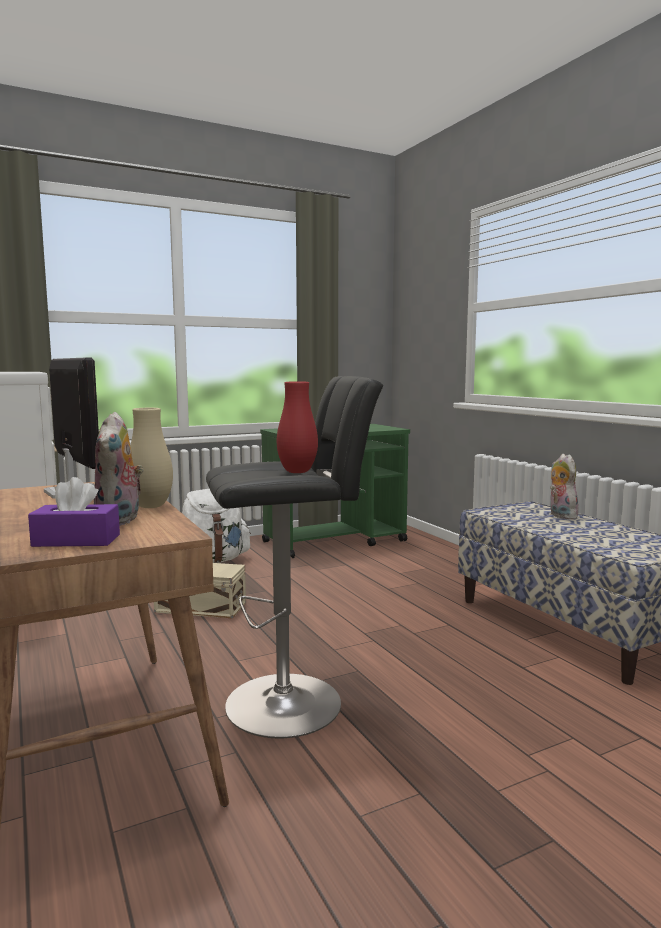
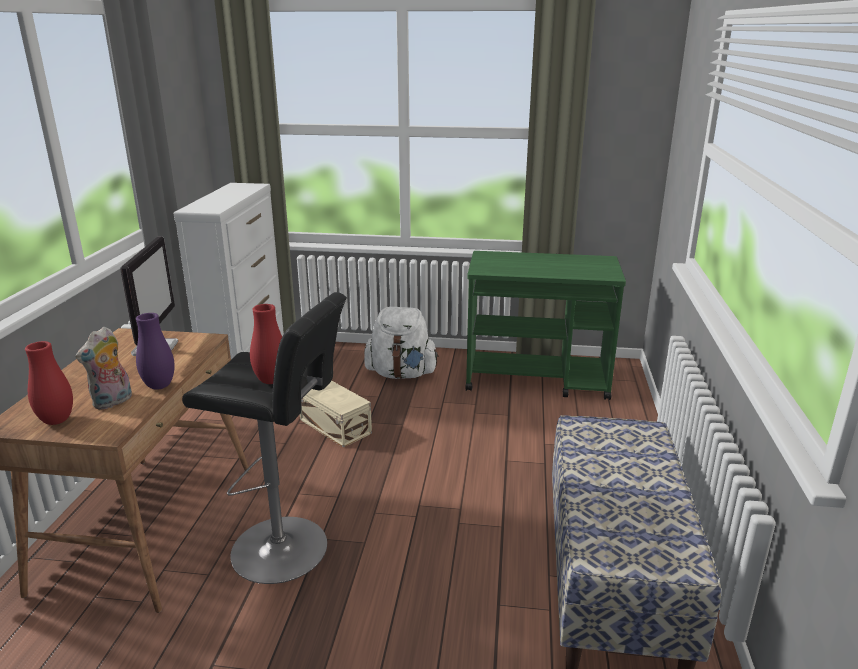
camera: 35 degrees right, 15 degrees up
purple tissue box [28,477,120,547] -> red vase [25,341,73,425]
beige vase [130,408,173,508] -> purple vase [136,313,175,390]
plush toy [550,454,578,519] -> none

